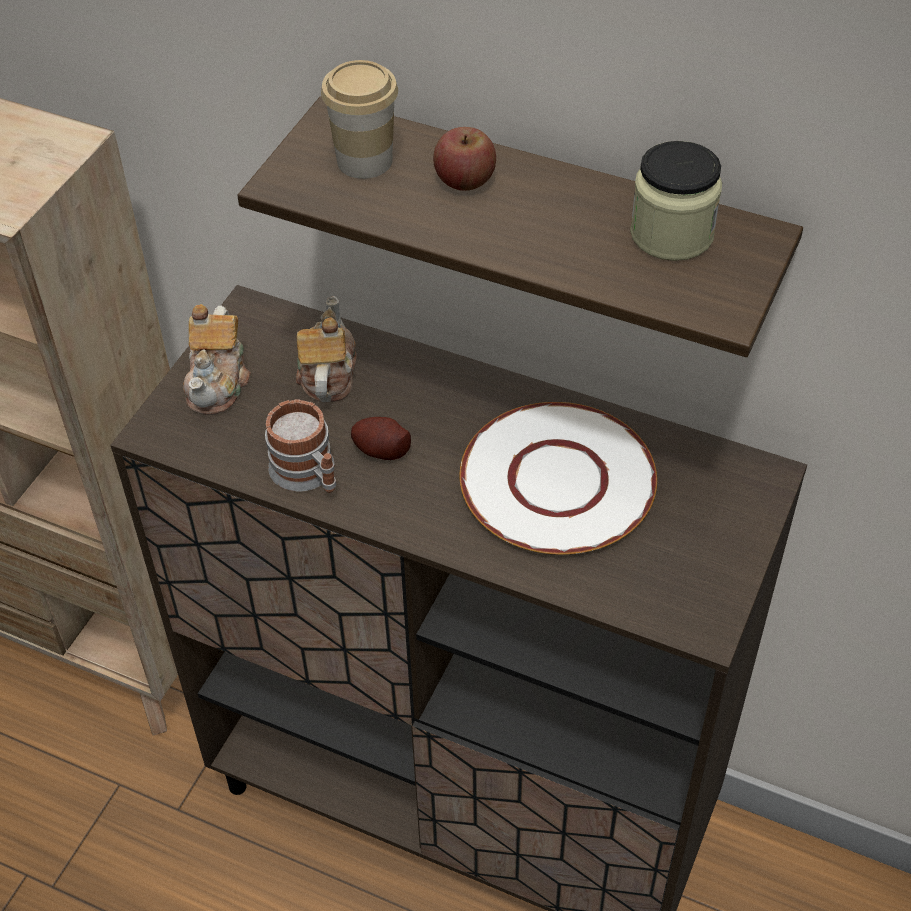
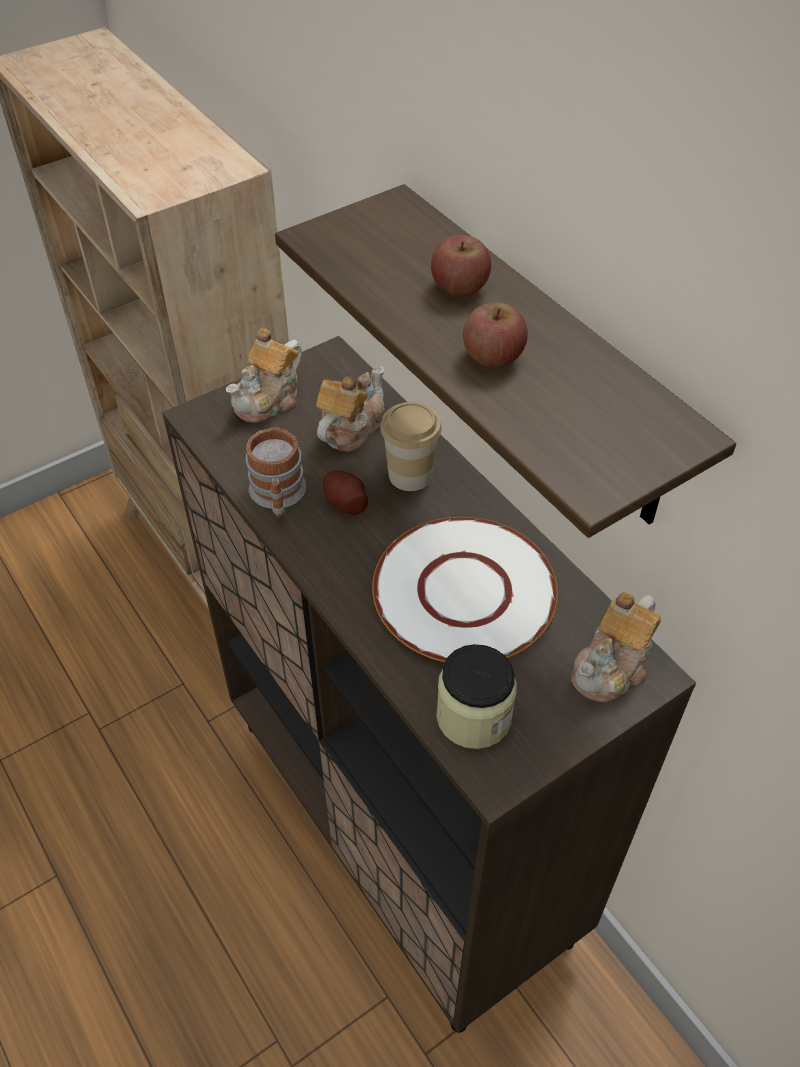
camera: 30 degrees right, 0 degrees up
cup [321,60,398,179] -> cup moved to [380,402,442,491]
jar [630,141,722,261] -> jar moved to [436,644,517,749]
none -> apple [463,302,528,367]
none -> teapot [571,592,661,702]

